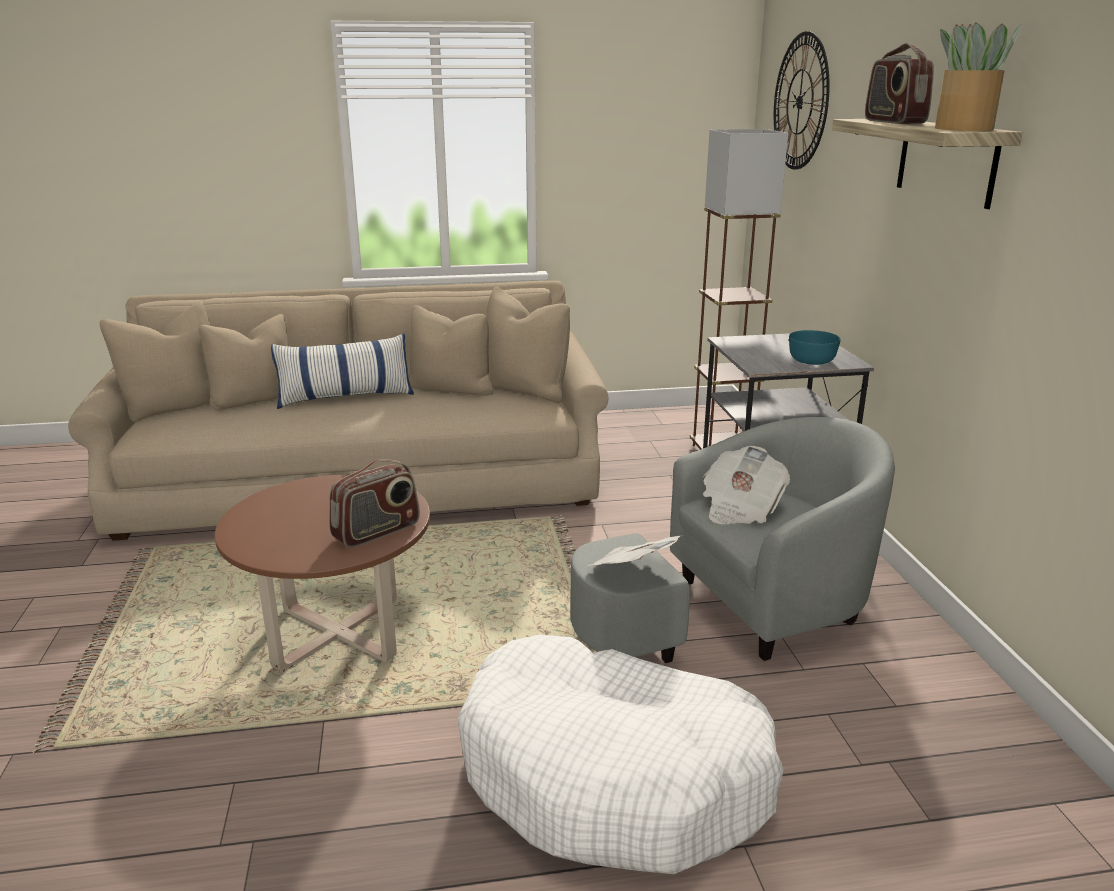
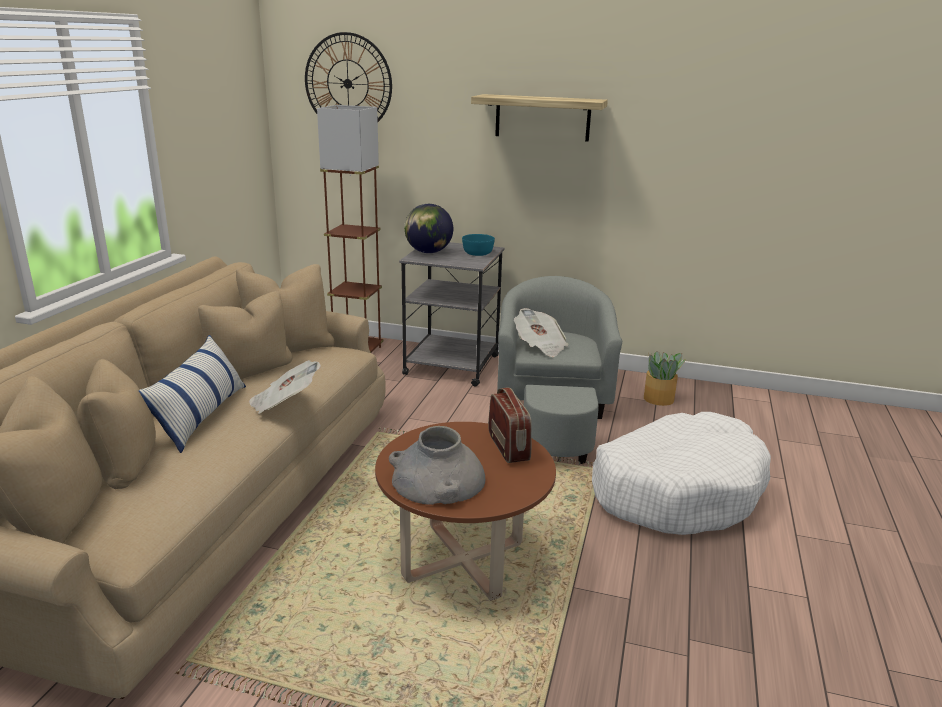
camera: 65 degrees left, 0 degrees up
newspaper [588,535,684,566] -> newspaper moved to [249,360,321,414]
radio [865,43,934,124] -> none
potted plant [935,22,1022,131] -> potted plant moved to [644,351,686,406]
none -> grey vase [389,426,485,505]
none -> globe [404,204,453,253]

